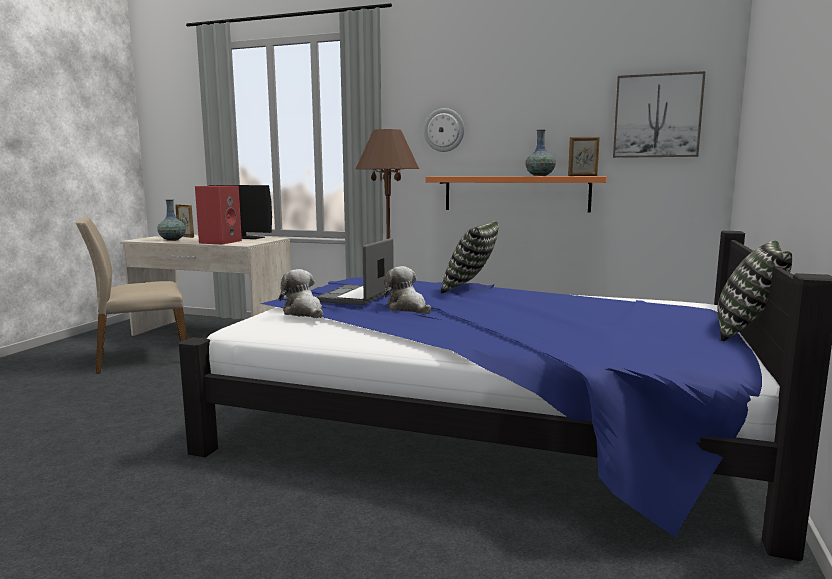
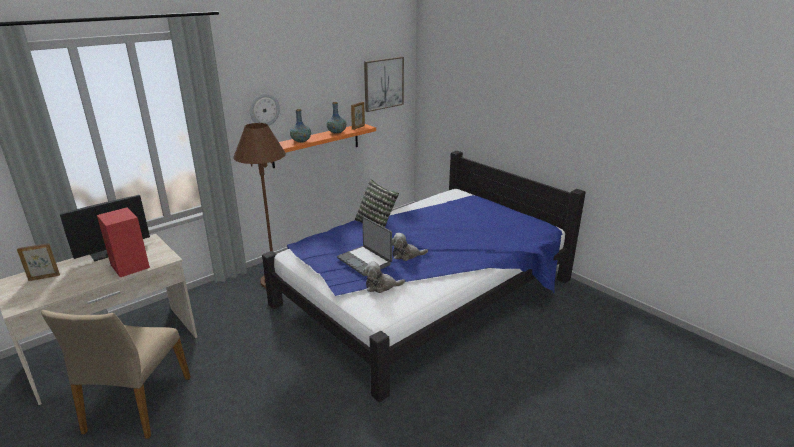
camera: 60 degrees left, 15 degrees up
vase [157,199,186,241] -> vase moved to [290,109,311,143]
pillow [718,241,792,341] -> none

